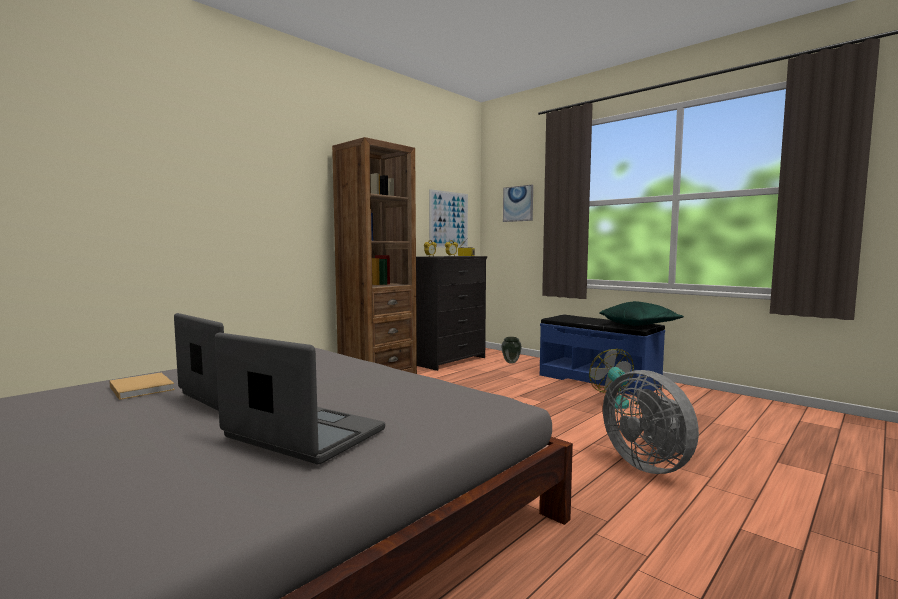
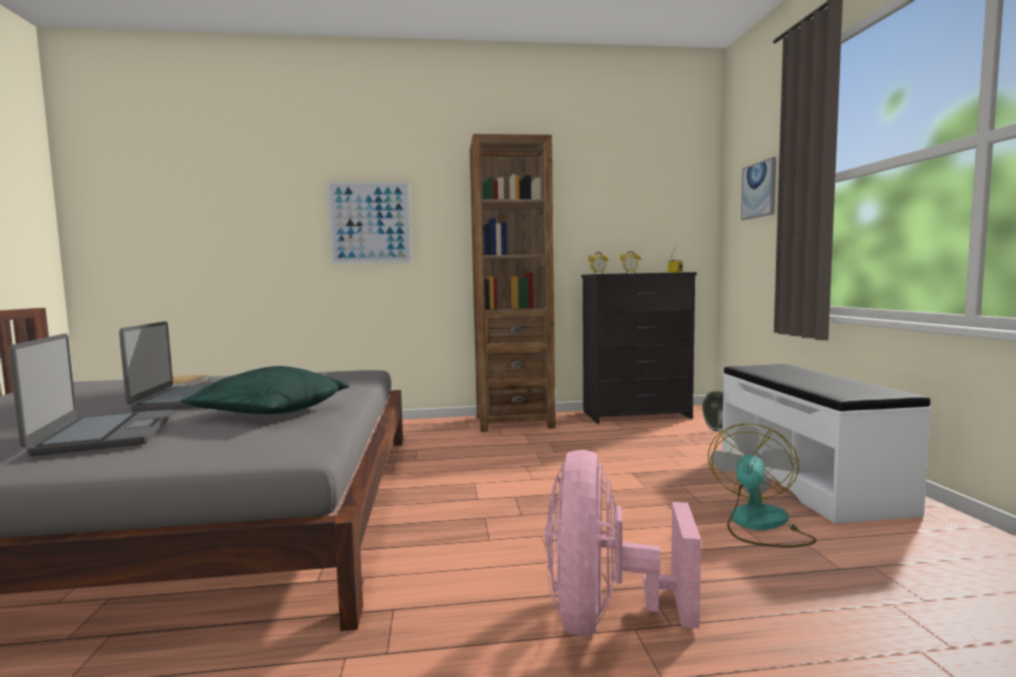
camera: 40 degrees right, 0 degrees up
picture [429,189,468,248] -> picture moved to [327,182,412,264]
blue bench [540,315,665,395] -> white bench [722,364,931,524]
green pillow [599,301,684,325] -> green pillow moved to [180,366,349,414]
grey fan [603,370,699,474] -> pink fan [545,450,701,636]

